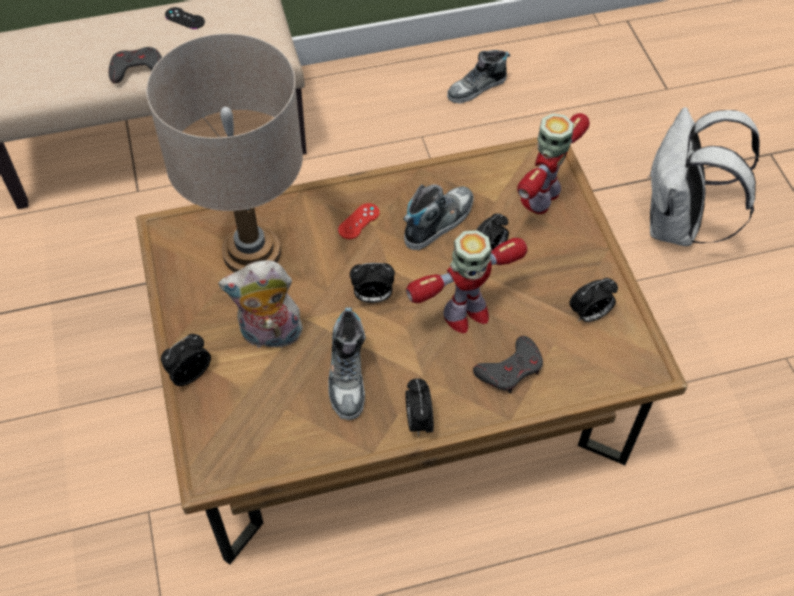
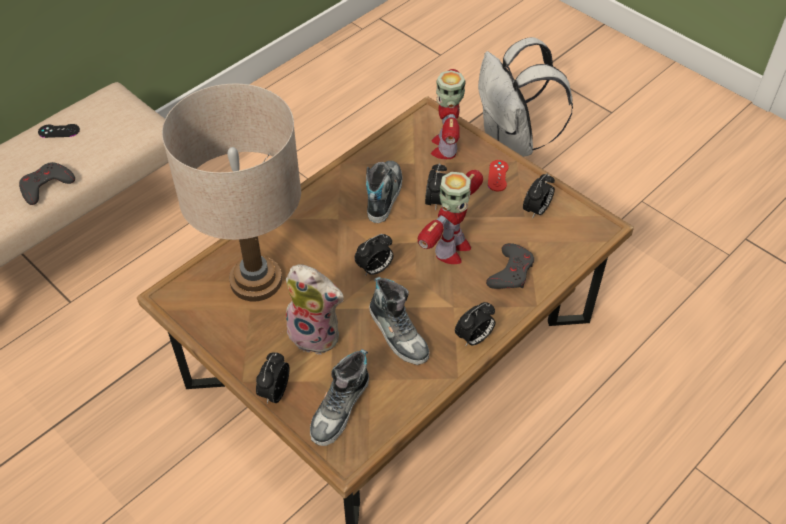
camera: 30 degrees left, 5 degrees down
plush toy [218,260,303,348] -> plush toy turned 120 degrees counterclockwise [284,264,344,355]
red game controller [338,203,380,239] -> red game controller moved to [488,160,509,191]
alarm clock [405,378,434,437] -> alarm clock turned 90 degrees counterclockwise [455,302,495,347]
shoe [447,50,510,104] -> shoe moved to [310,349,369,446]

